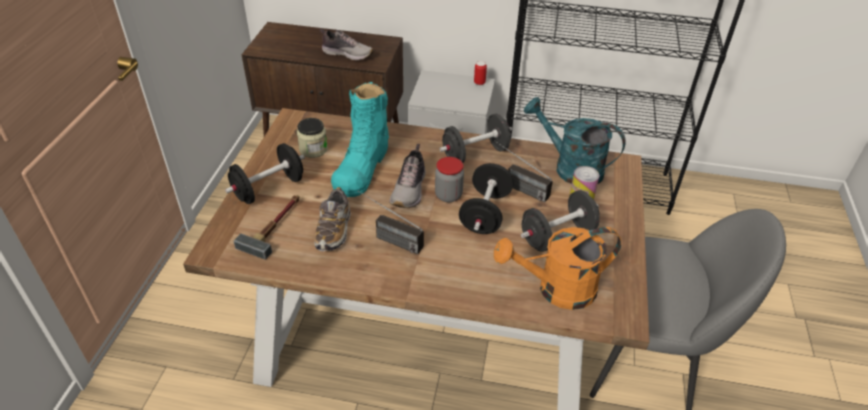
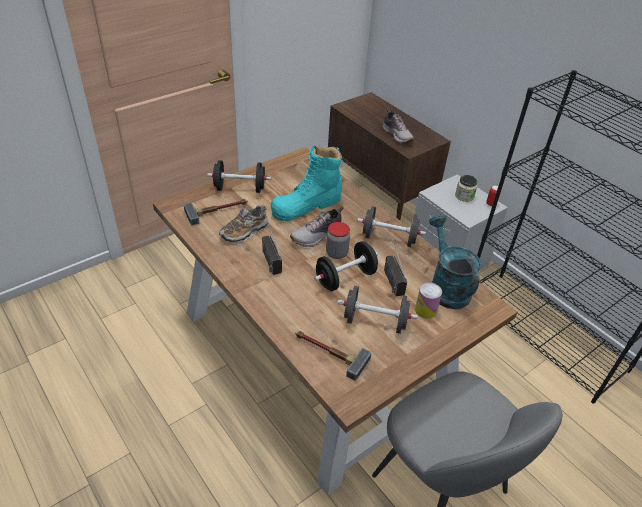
camera: 40 degrees right, 0 degrees up
jar [297,118,328,158] -> jar moved to [455,175,477,202]
orange watering can [494,227,621,310] -> hammer [295,331,371,381]

